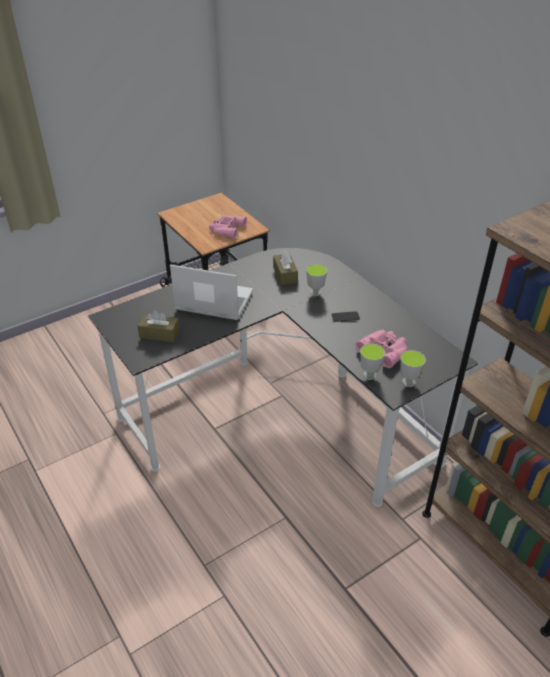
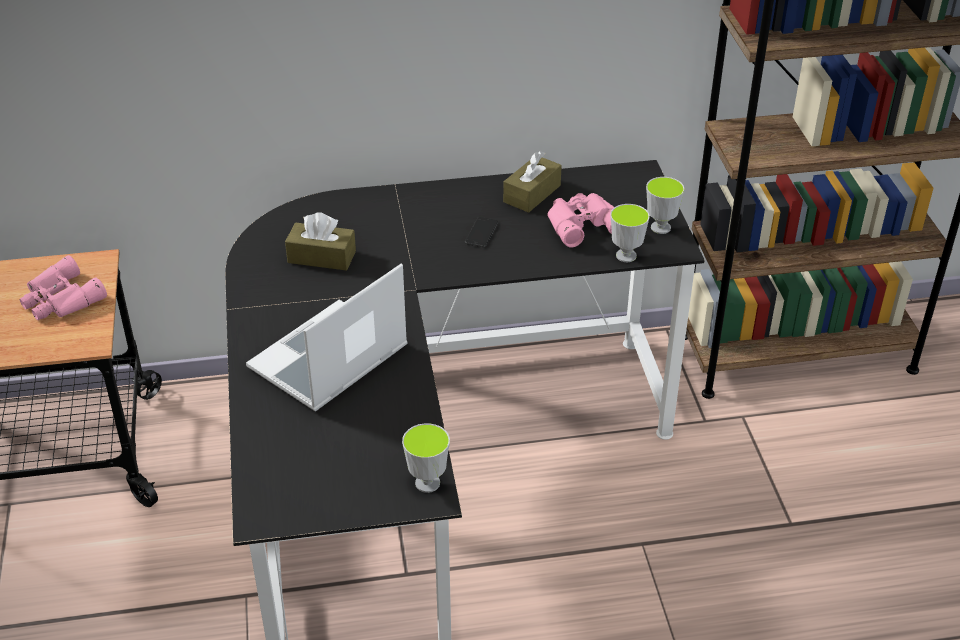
camera: 65 degrees left, 0 degrees up
brown tissue box [137,310,180,342] -> brown tissue box moved to [503,151,562,213]
cup [306,264,328,296] -> cup moved to [402,423,450,493]

